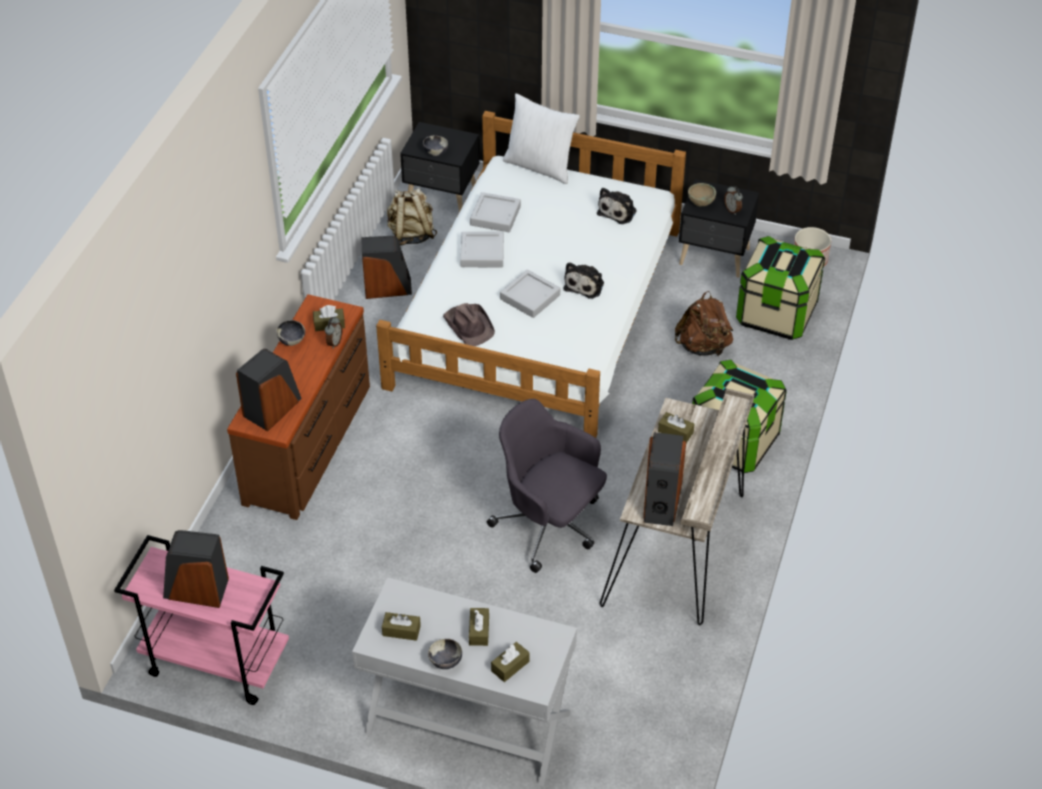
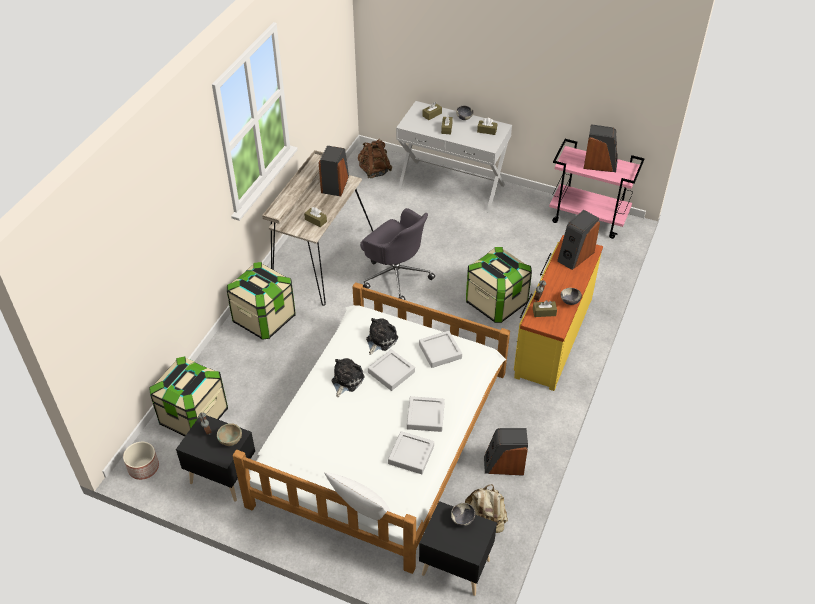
camera: 175 degrees left, 0 degrees up
brown dresser [227,294,370,520] -> yellow dresser [514,235,603,391]
brown hat [443,303,495,346] -> grey tray [419,331,462,368]
plush toy [597,188,637,224] -> plush toy moved to [366,318,398,355]
brown backpack [675,291,733,356] -> brown backpack moved to [358,139,393,178]
none -> storage box [466,247,532,323]

